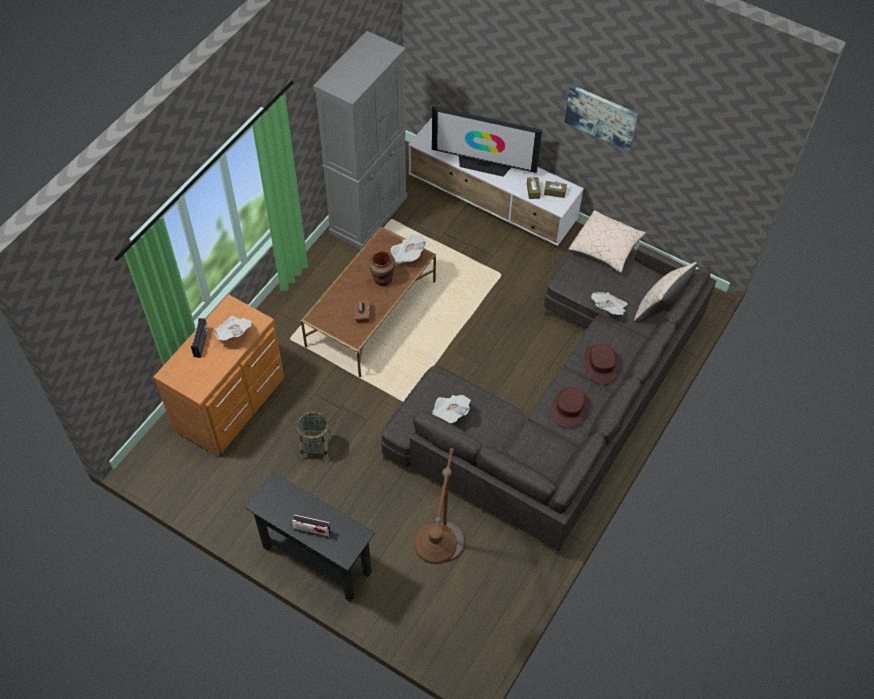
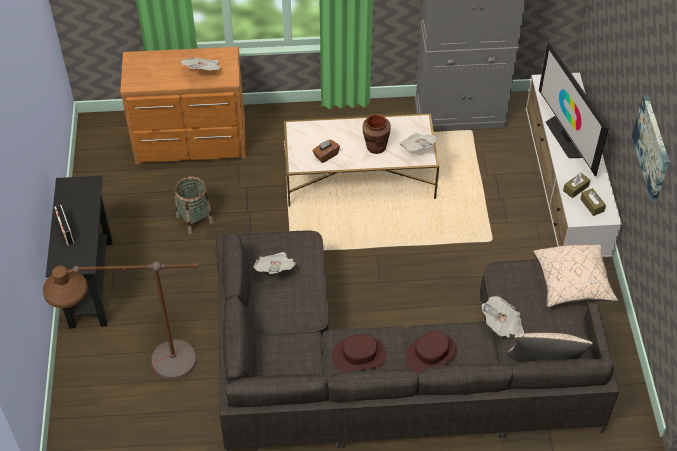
camera: 55 degrees right, 5 degrees down
radio [191,318,208,358] -> none
brown coffee table [301,226,436,377] -> white coffee table [284,113,439,207]

